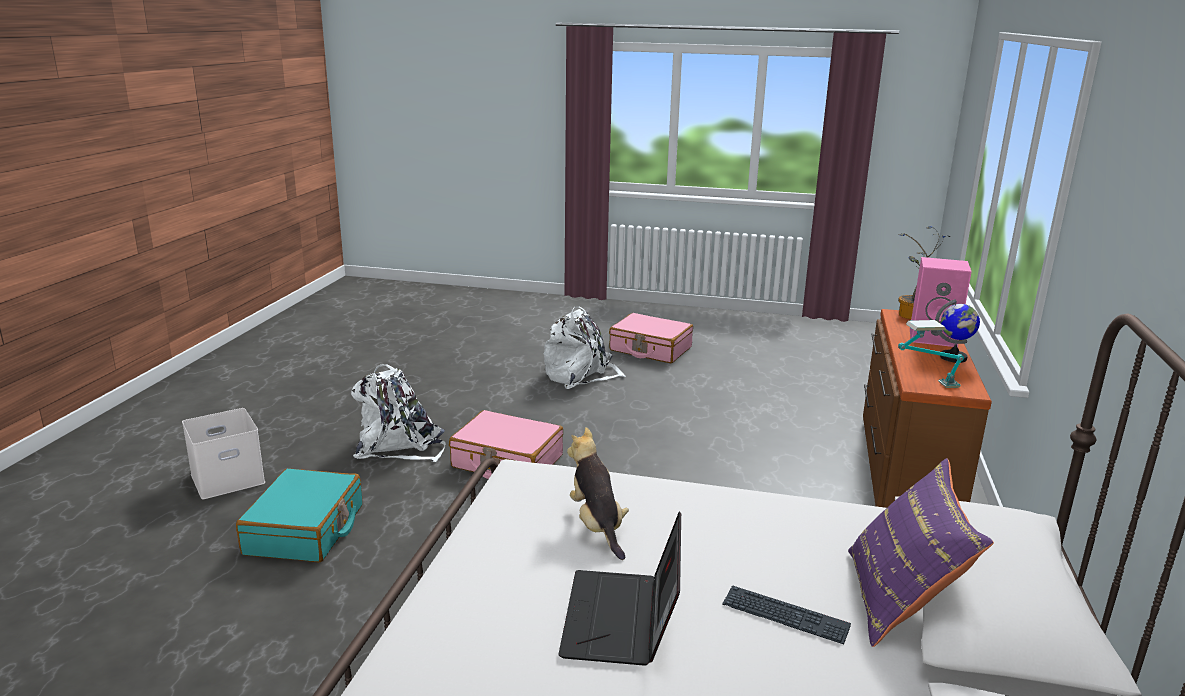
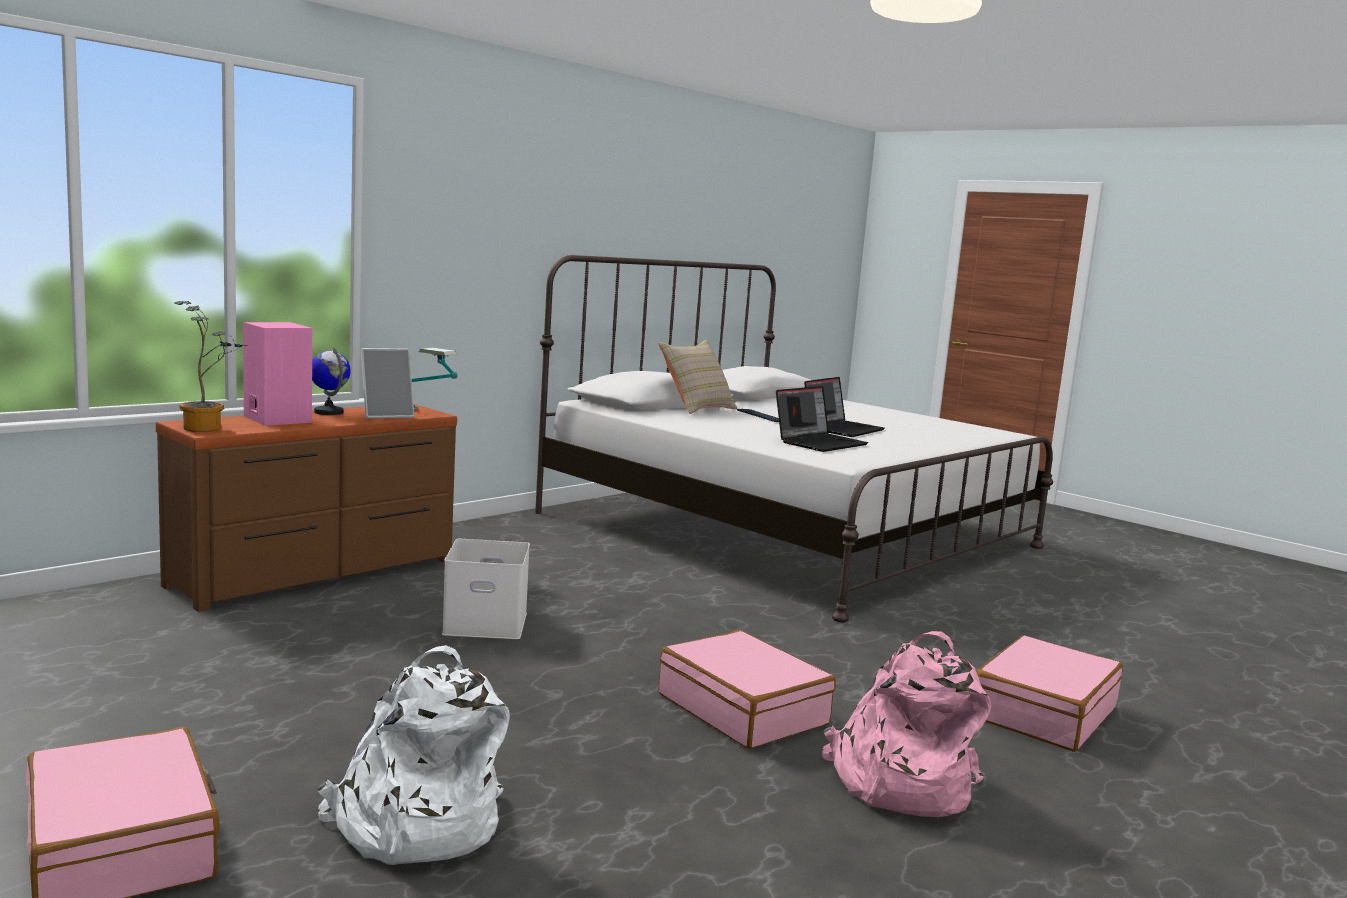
camera: 150 degrees left, 10 degrees down
white storage box [182,408,265,499] -> white storage box moved to [442,539,530,639]
turquoise suitcase [236,468,362,562] -> pink suitcase [976,635,1123,752]
white backpack [351,364,446,462] -> pink backpack [822,631,992,817]
plush toy [567,427,629,560] -> laptop [776,386,868,452]
purple pillow [848,458,994,647] -> beige pillow [658,339,737,414]
none -> picture frame [361,348,414,419]

